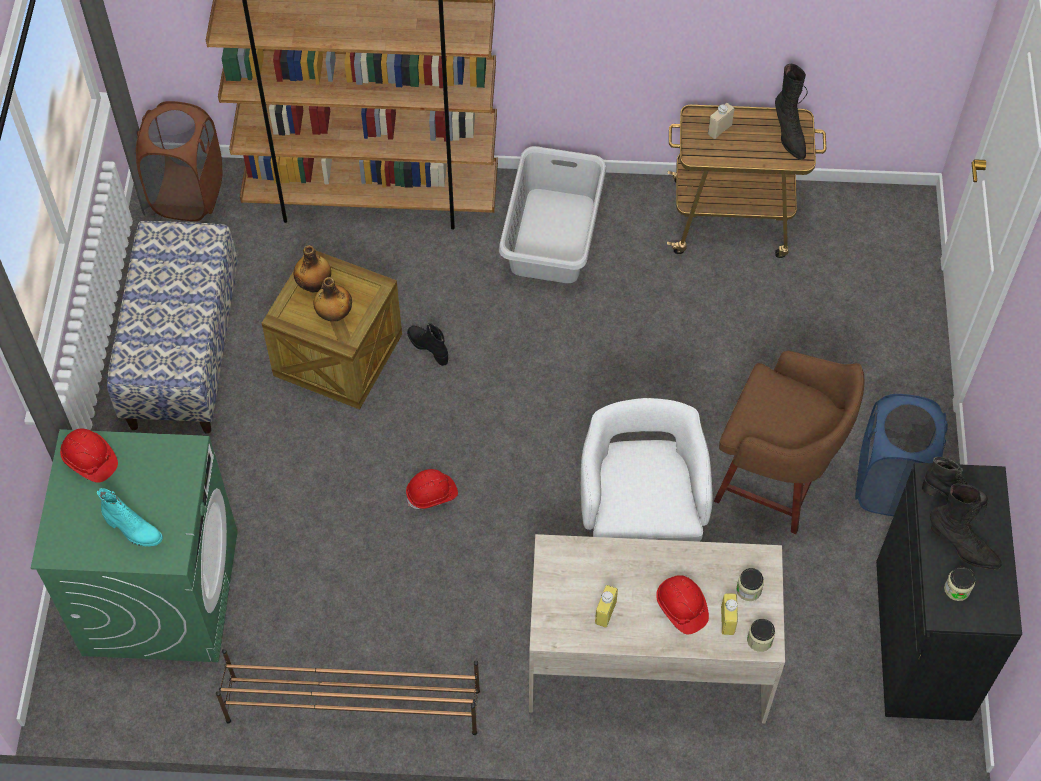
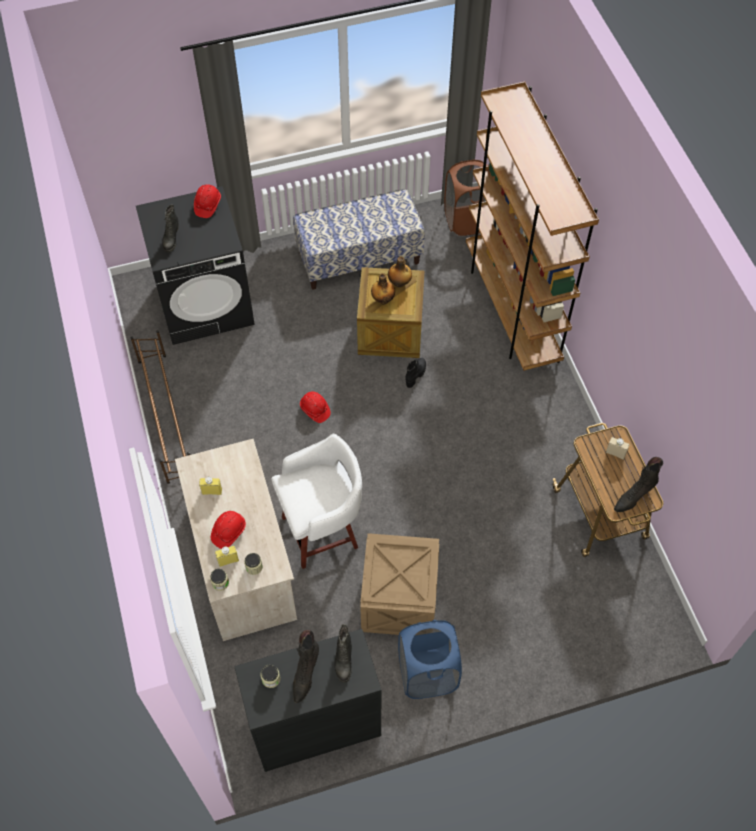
camera: 70 degrees right, 0 degrees up
green washing machine [31,429,238,662] -> black washing machine [136,186,255,345]
turquoise boot [97,488,163,546] -> black boot [162,205,179,252]
grey laundry basket [499,146,606,283] -> none
brown stool [714,351,864,534] -> crate [360,533,439,635]

